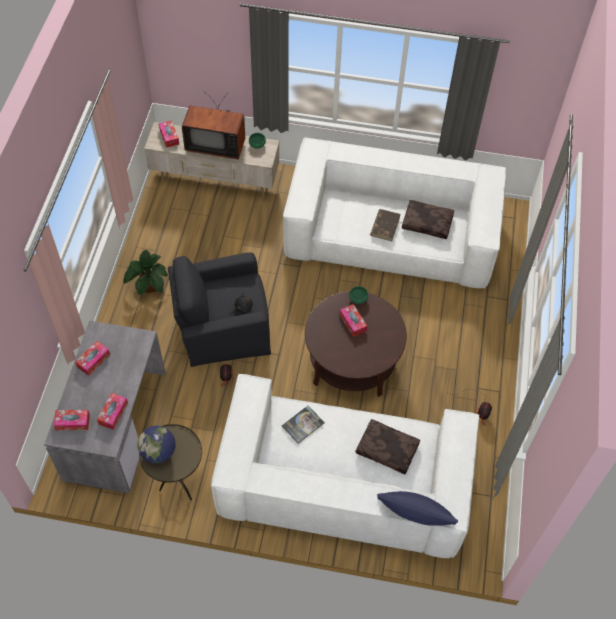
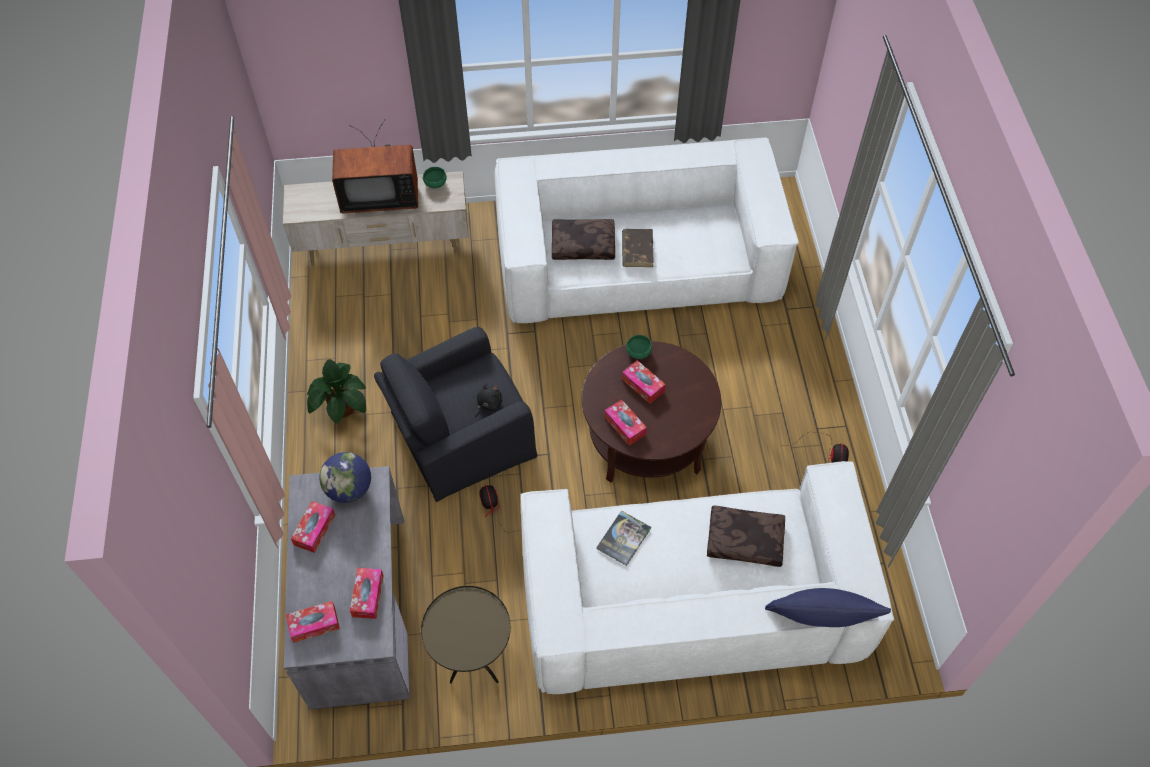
camera: 15 degrees left, 0 degrees up
globe [137,426,176,464] -> globe moved to [319,452,371,503]
tissue box [159,120,179,148] -> tissue box moved to [605,400,647,445]
brown pillow [402,200,454,239] -> brown pillow moved to [552,219,615,260]

